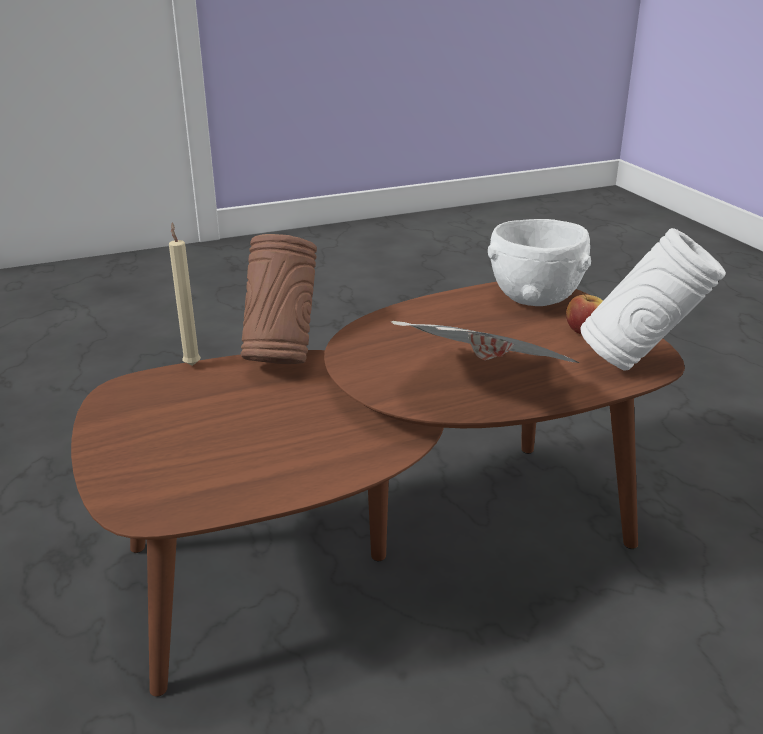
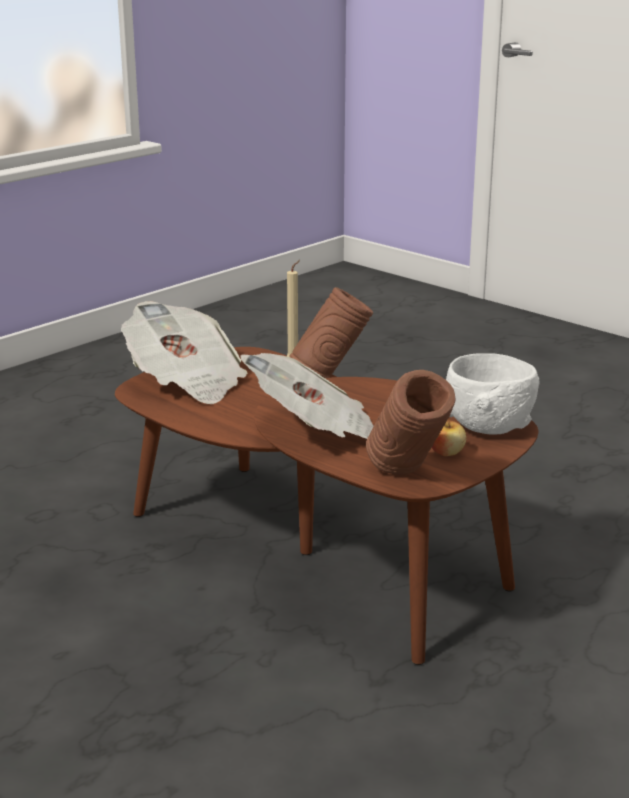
camera: 65 degrees right, 5 degrees down
white vase [580,228,726,371] -> brown vase [366,370,455,475]
none -> newspaper [121,301,247,404]

